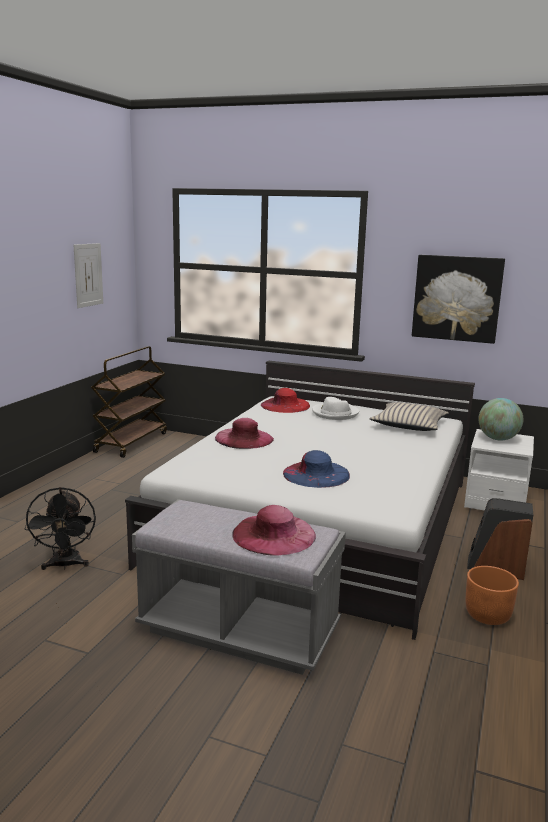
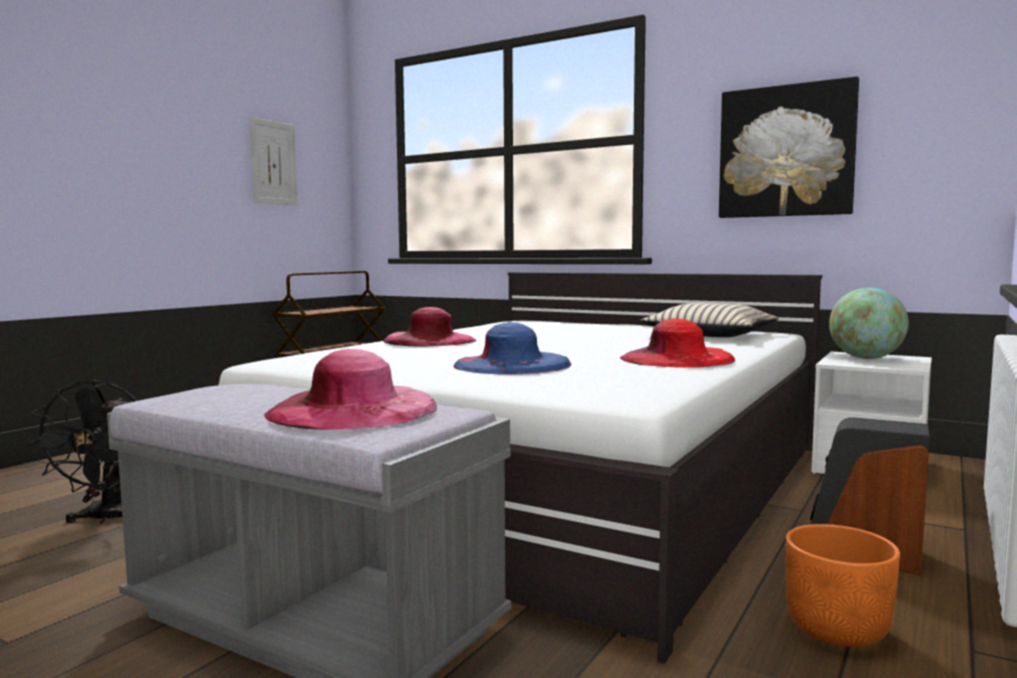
camera: 10 degrees right, 10 degrees down
red hat [261,388,310,413] -> red hat moved to [620,318,735,368]
white hat [312,397,359,420] -> none

